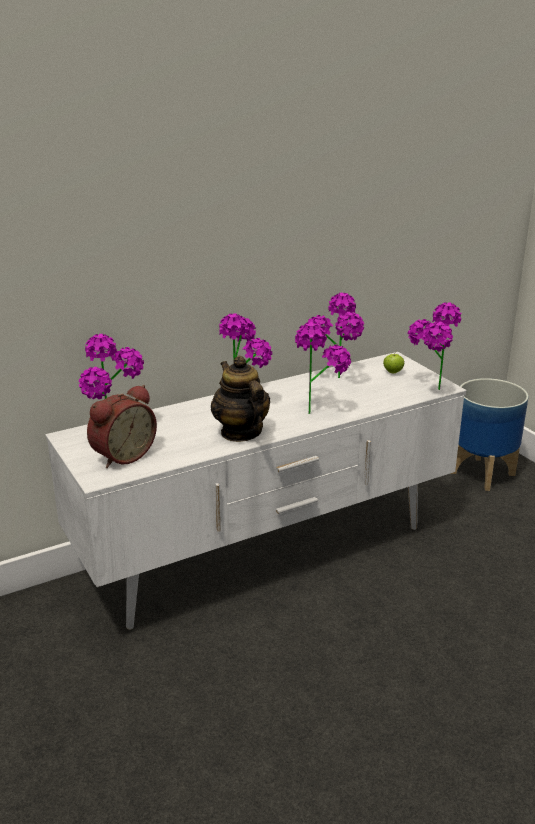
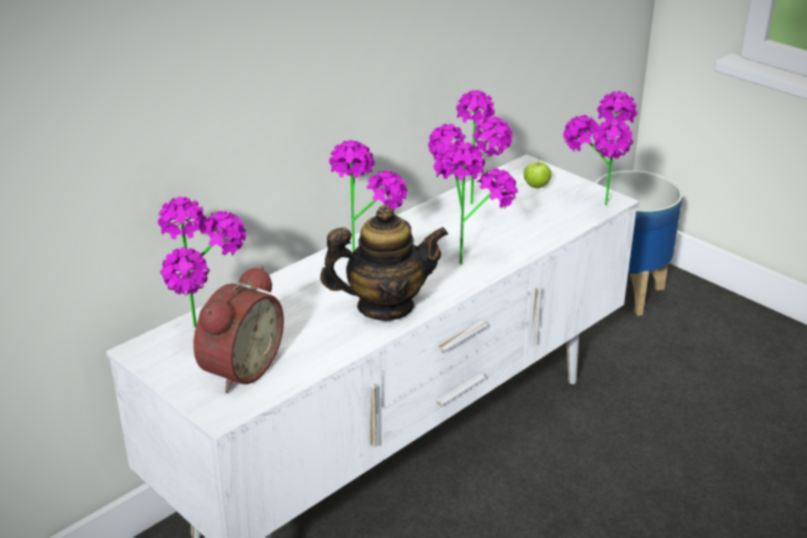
camera: 15 degrees left, 5 degrees up
teapot [211,356,270,442] -> teapot turned 120 degrees clockwise [320,205,448,321]

